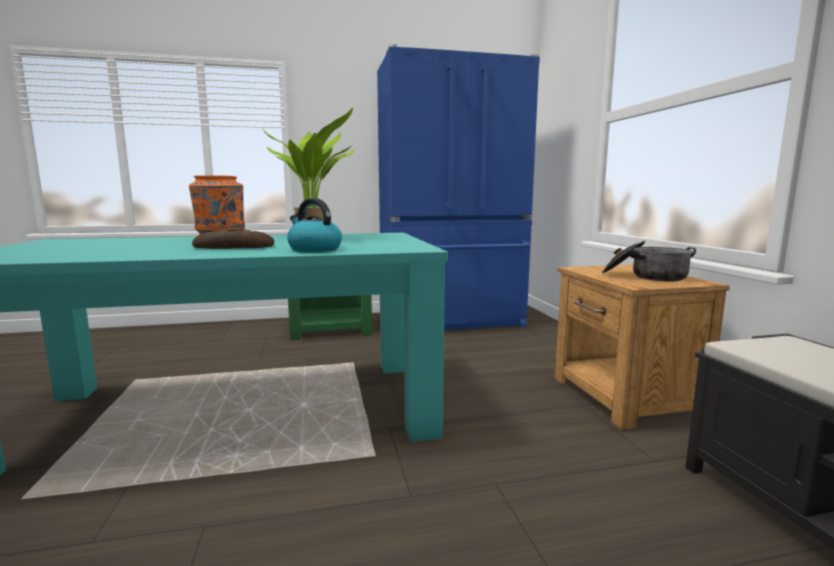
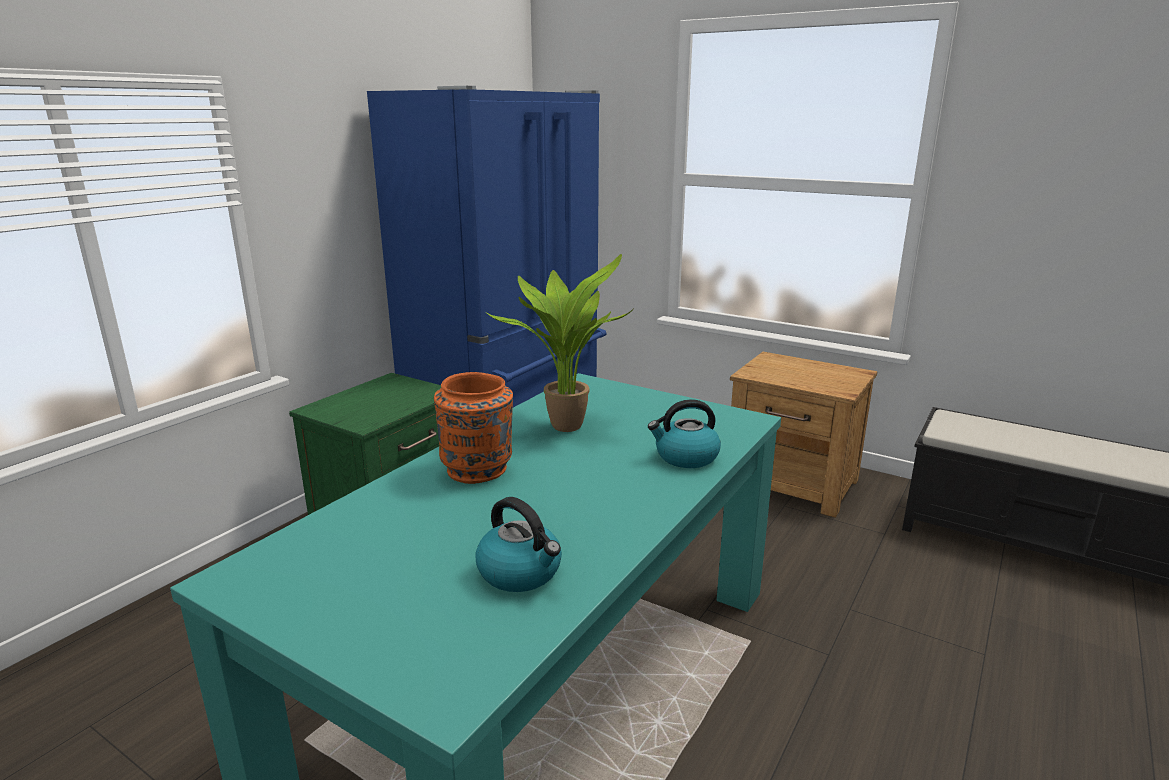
camera: 45 degrees left, 10 degrees up
bread [192,229,275,249] -> none
cooking pot [602,241,696,281] -> none
none -> kettle [475,497,562,592]

